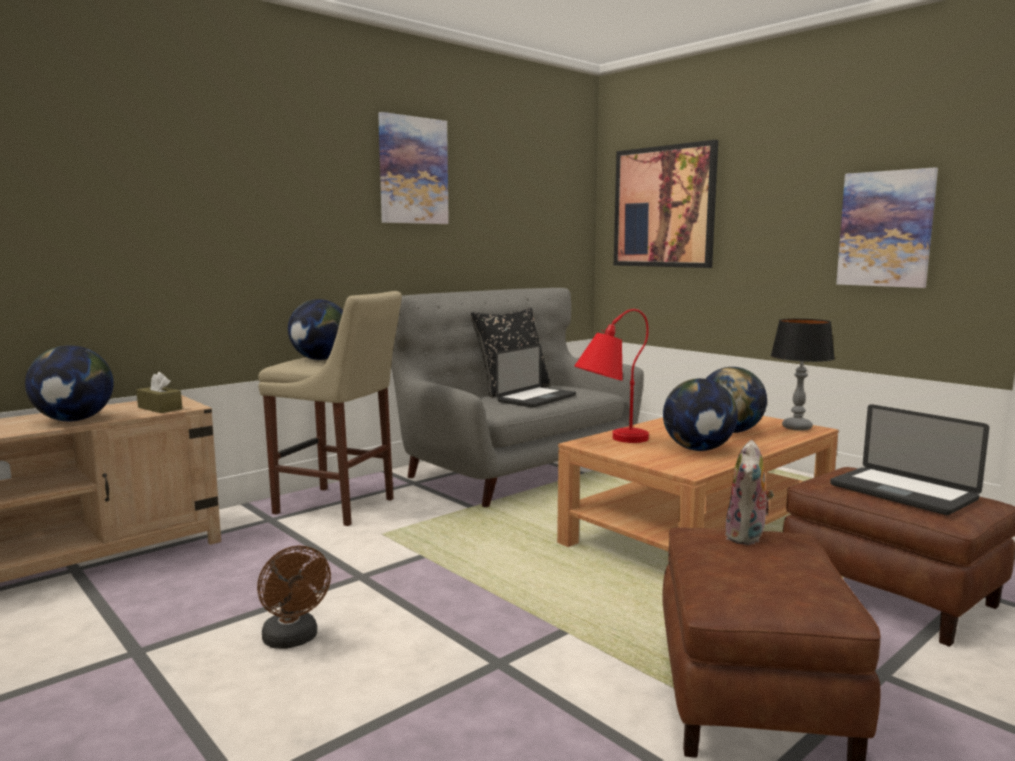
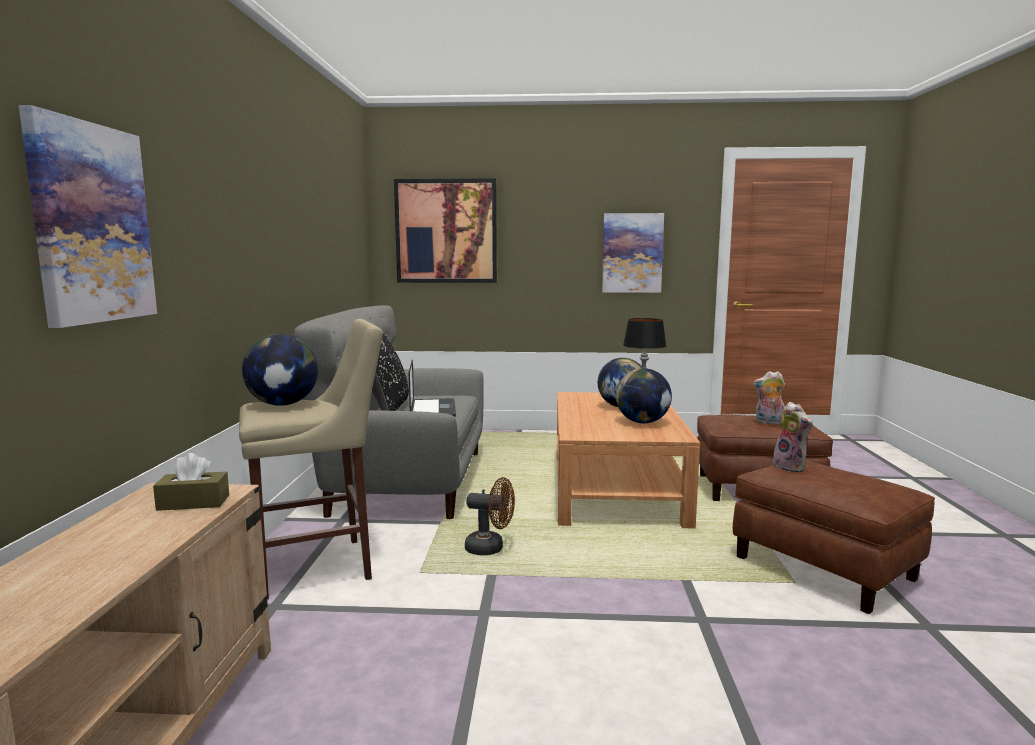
camera: 45 degrees left, 0 degrees up
globe [25,345,114,421] -> none
brown fan [257,546,331,649] -> brown fan moved to [465,477,515,555]
picture [378,112,449,224] -> picture moved to [19,105,157,328]
red table lamp [574,309,649,443] -> none
laptop [830,404,989,515] -> plush toy [753,371,785,424]

